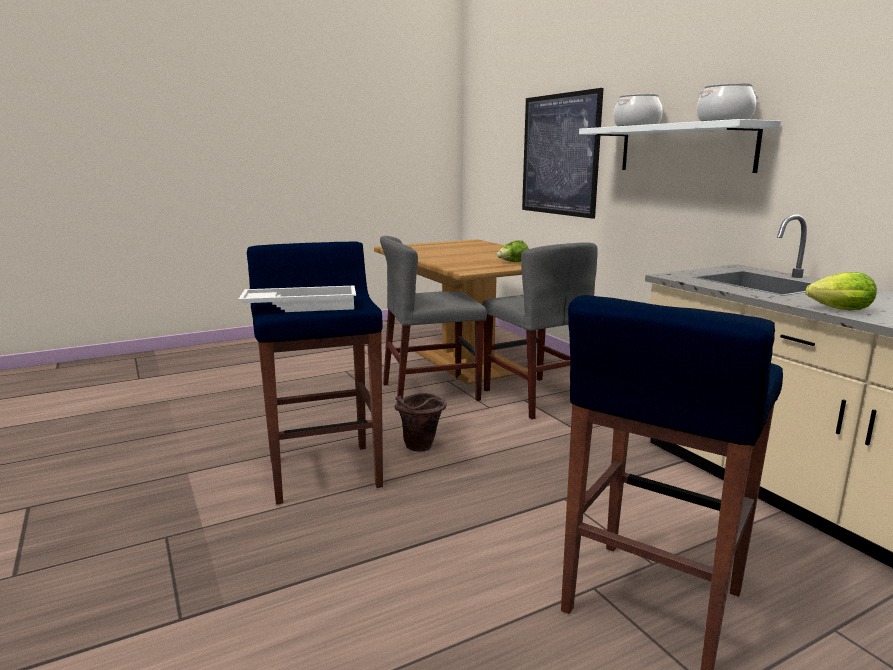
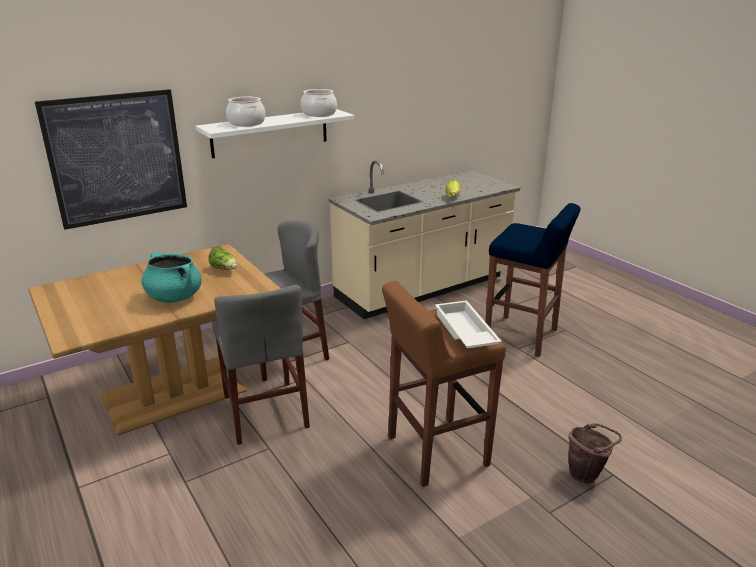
camera: 95 degrees left, 10 degrees up
blue stool [247,241,383,504] -> brown stool [382,281,506,487]
brown bucket [395,393,447,452] -> brown bucket moved to [568,423,622,484]
none -> turquoise cooking pot [141,253,202,303]

